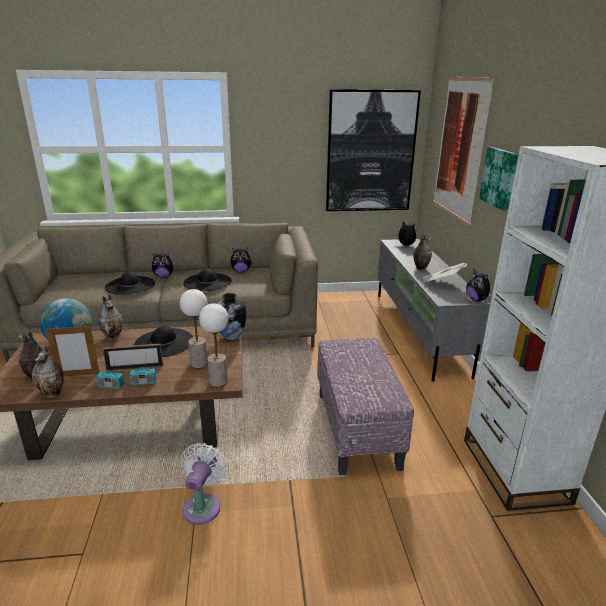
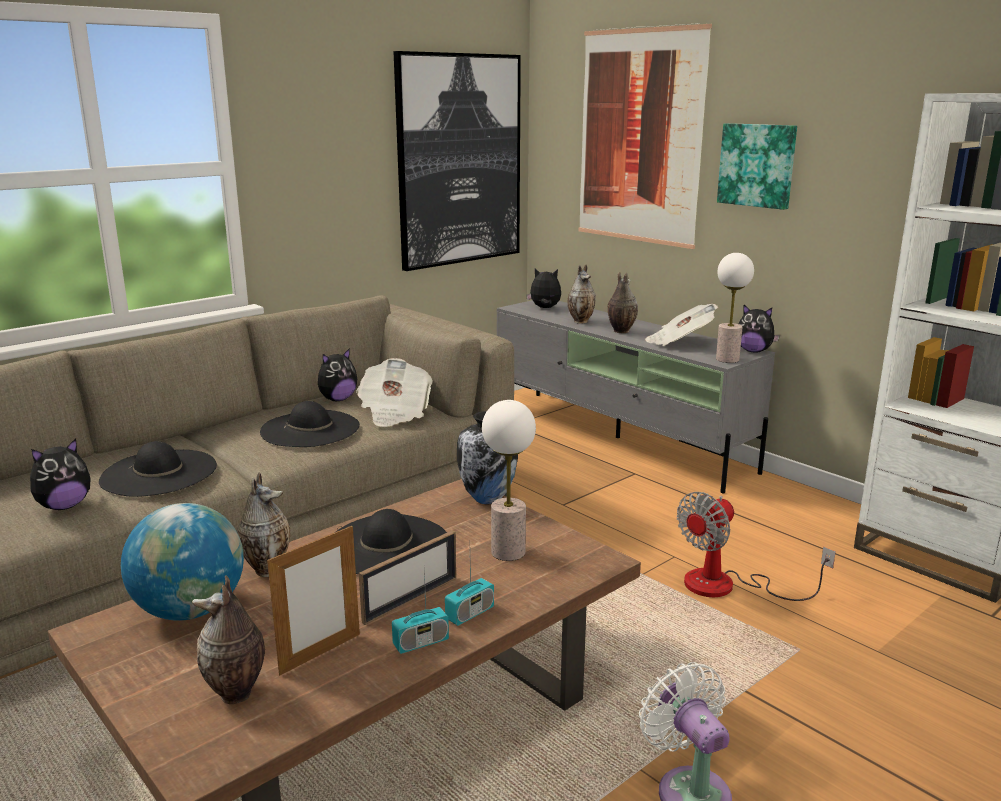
camera: 35 degrees left, 5 degrees down
vase [32,345,64,398] -> vase moved to [567,264,596,324]
plush toy [152,252,176,278] -> plush toy moved to [30,439,91,510]
table lamp [199,303,228,387] -> table lamp moved to [716,253,754,363]
ottoman [317,338,414,475] -> fan [677,492,836,601]
none -> newspaper [356,358,432,427]

